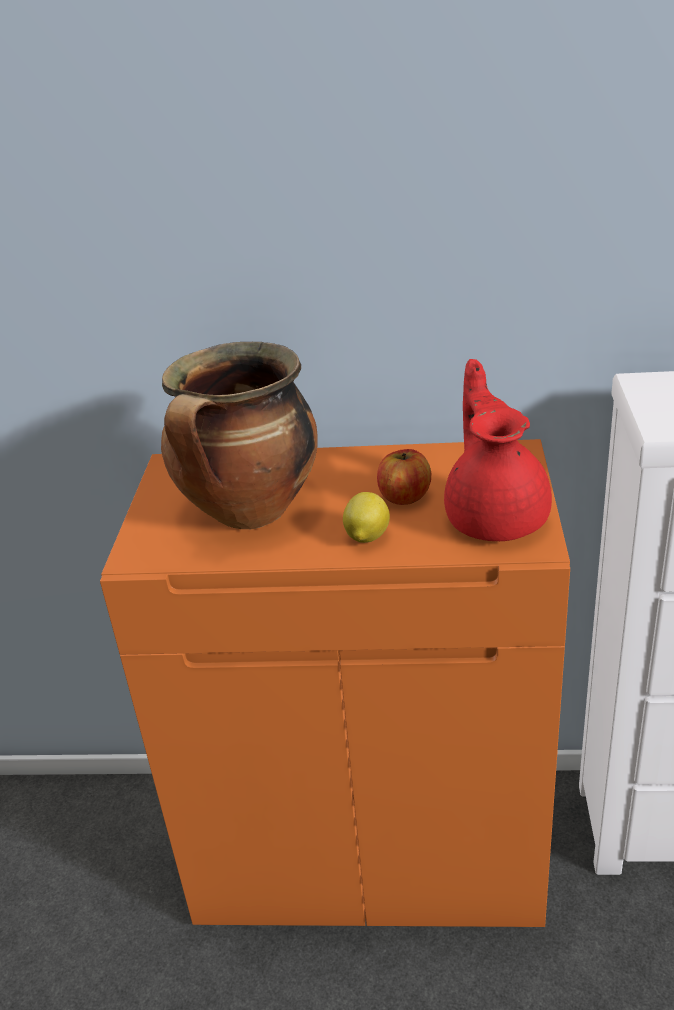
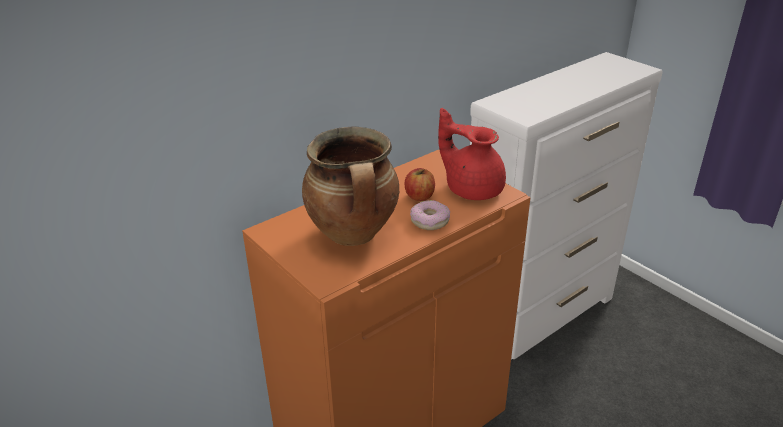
camera: 45 degrees left, 0 degrees up
lemon [343,492,390,543] -> donut [410,200,450,230]

